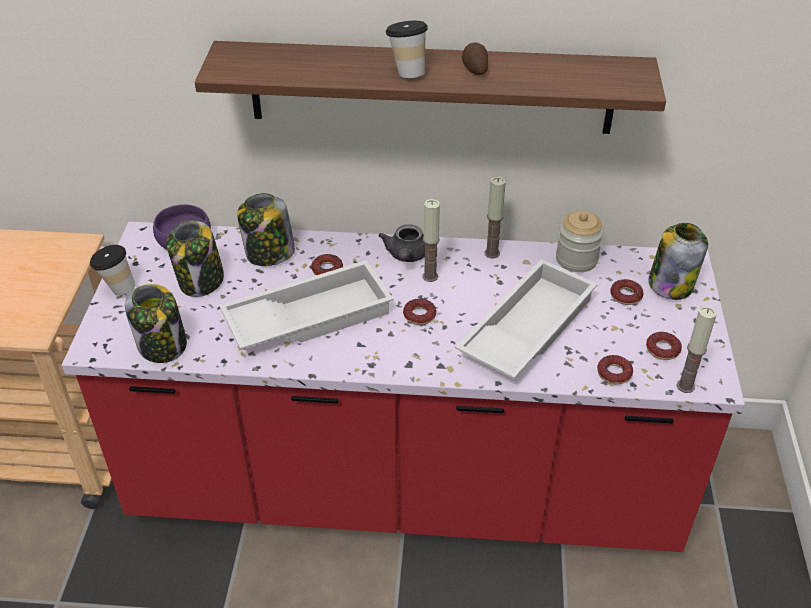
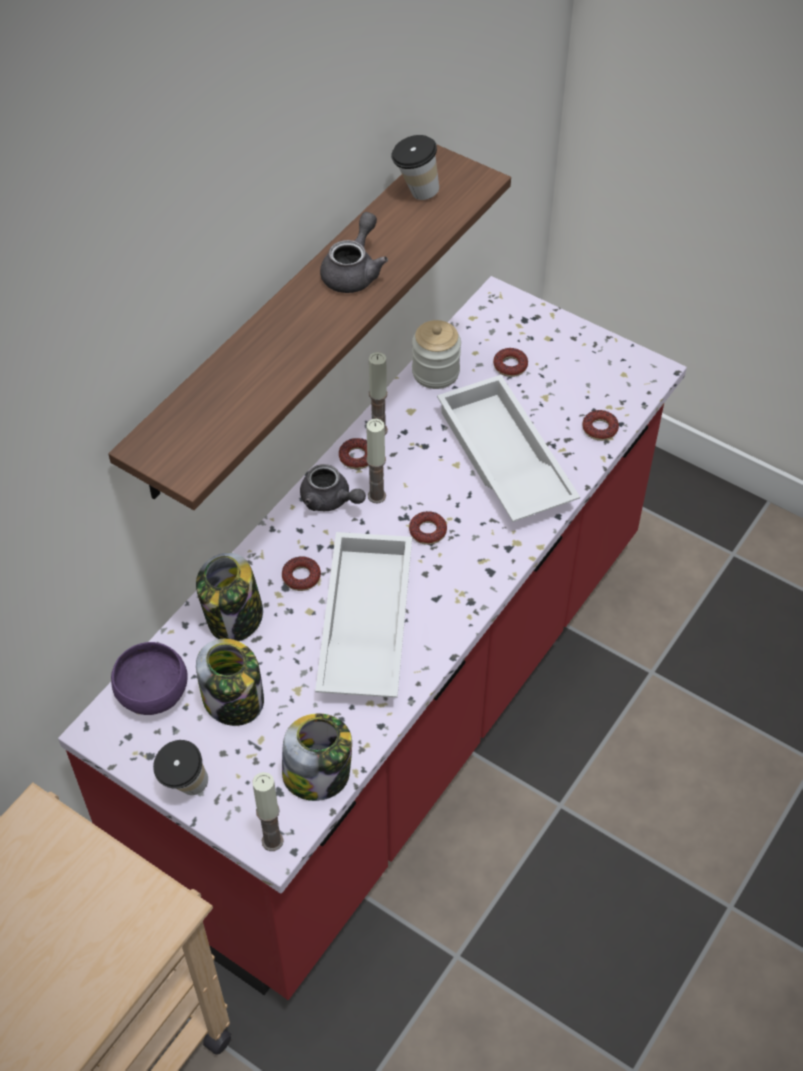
camera: 60 degrees left, 10 degrees up
cup [386,21,428,78] -> cup moved to [391,135,439,200]
potato [462,42,488,75] -> grey teapot [320,212,388,293]
donut [646,332,682,360] -> donut moved to [339,438,369,469]
jar [648,223,708,300] -> none
candle [676,306,717,393] -> candle moved to [252,772,284,851]

